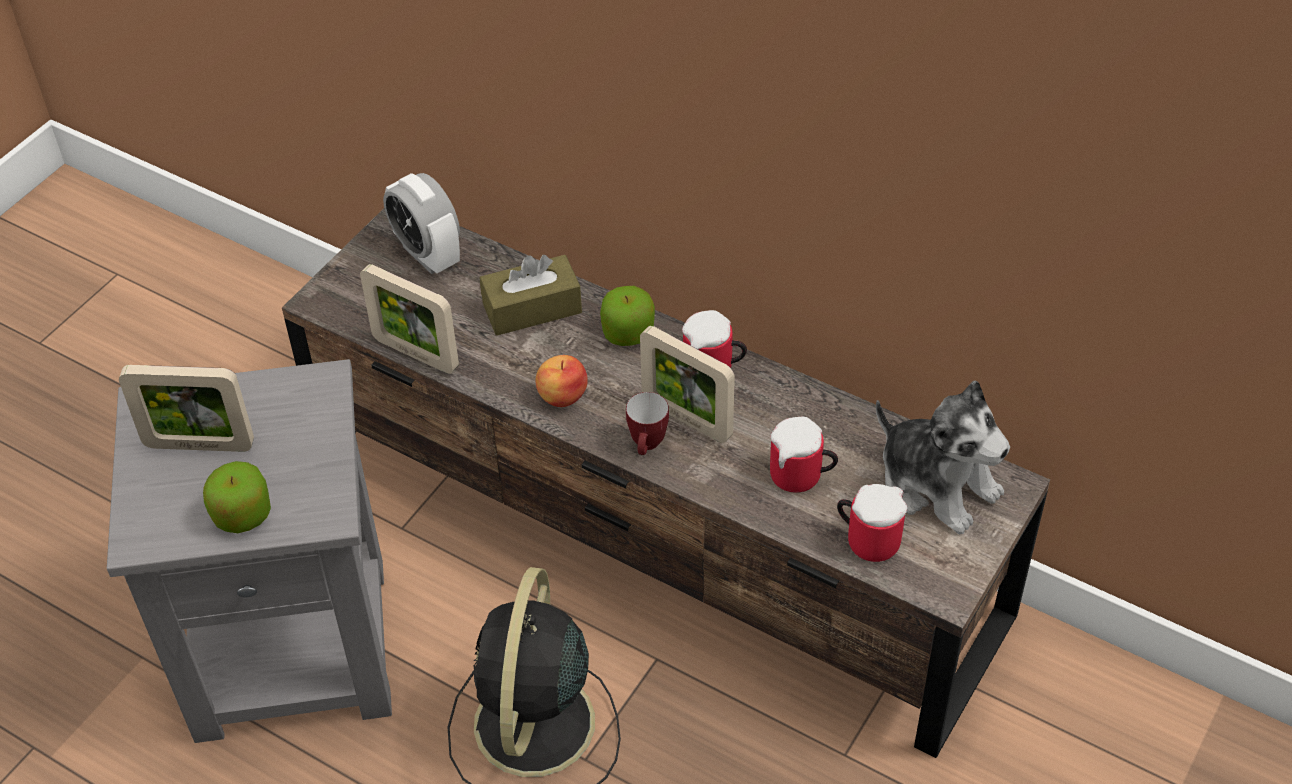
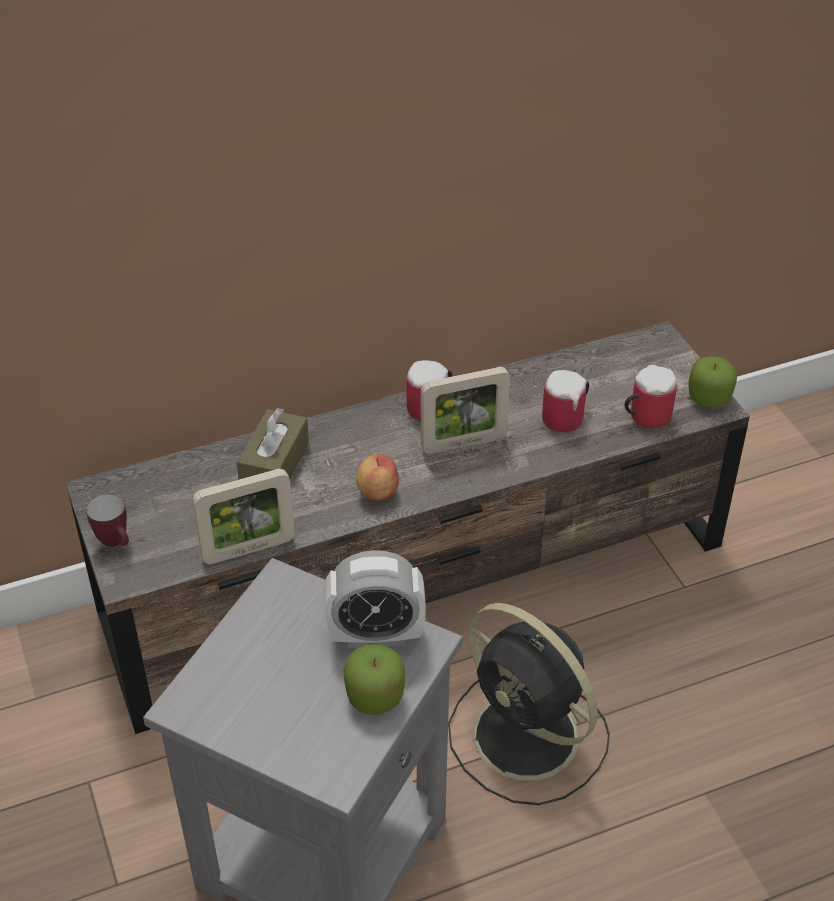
camera: 55 degrees left, 5 degrees down
picture frame [119,365,254,452] -> none
alarm clock [383,173,460,274] -> alarm clock moved to [325,550,426,648]
apple [600,286,655,346] -> apple moved to [688,356,737,408]
mug [626,392,669,455] -> mug moved to [86,494,129,547]
plush toy [876,381,1010,534] -> none

